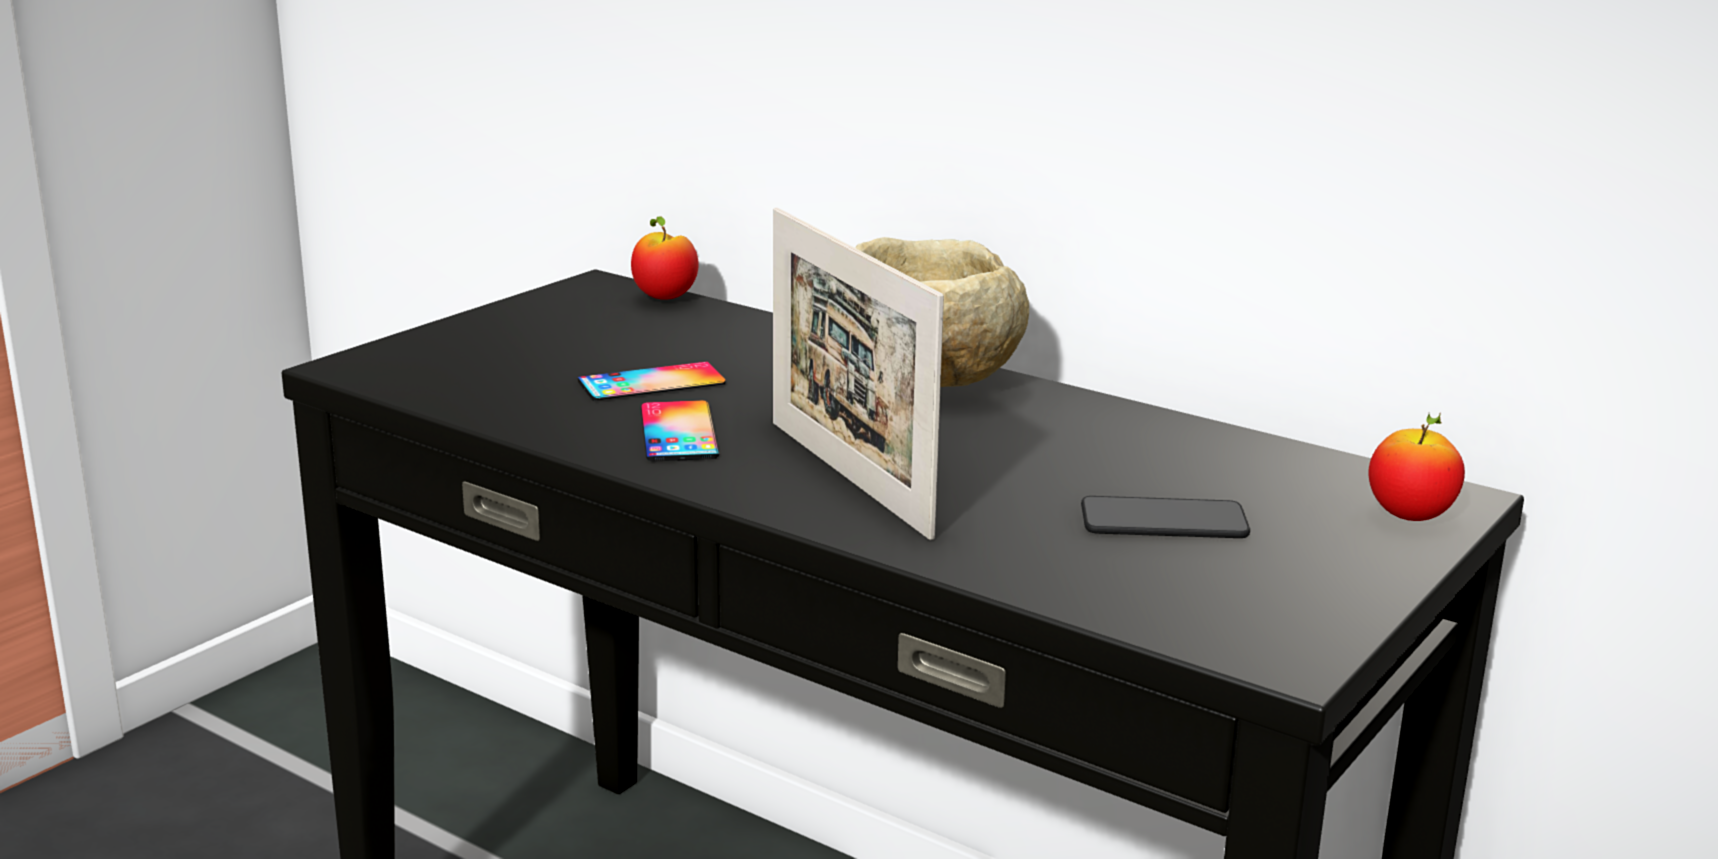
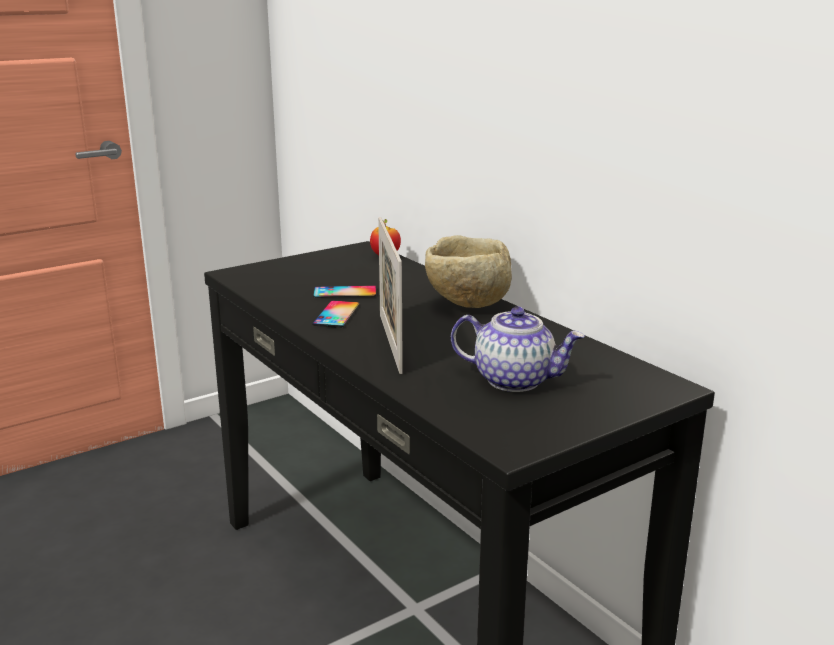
camera: 20 degrees right, 0 degrees up
phone [1081,496,1250,538] -> teapot [451,307,585,392]
apple [1369,414,1465,521] -> none

